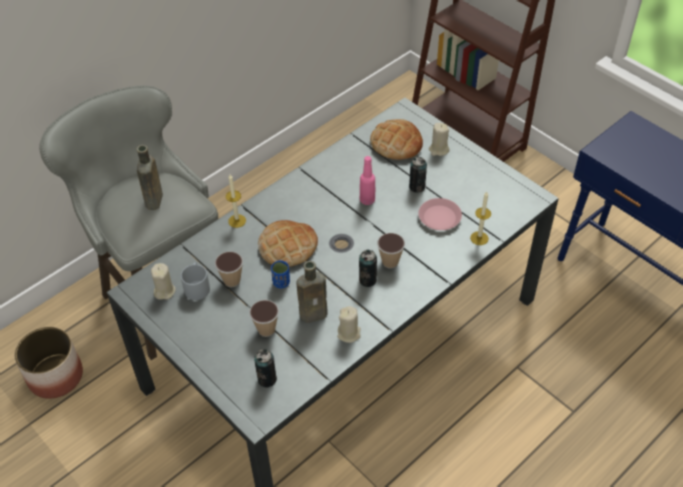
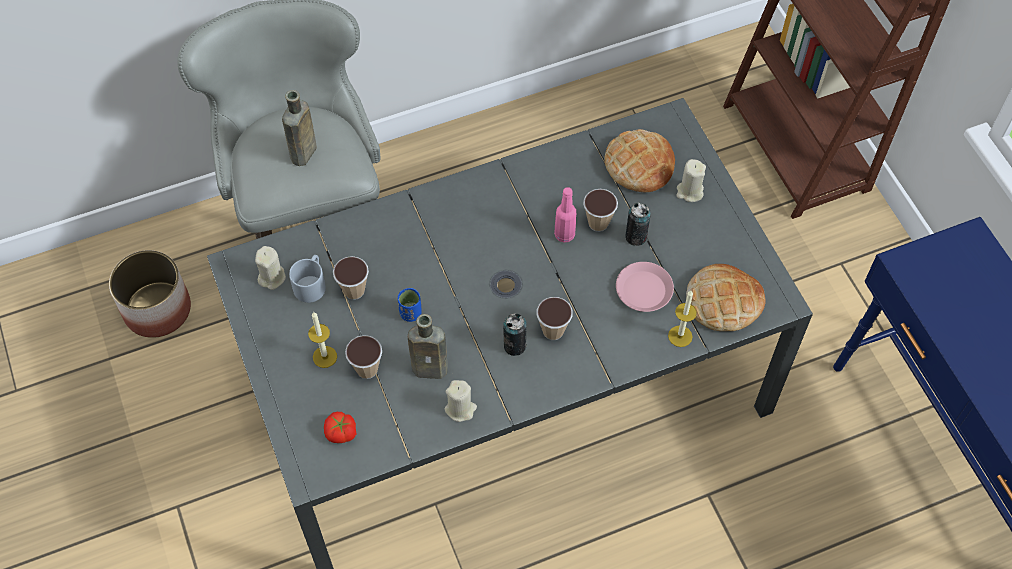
camera: 20 degrees right, 10 degrees up
candle [226,175,246,228] -> candle moved to [308,312,337,368]
can [254,349,277,387] -> tomato [324,412,356,443]
bread [258,220,318,267] -> bread moved to [686,264,766,331]
none -> cup [583,189,618,232]

